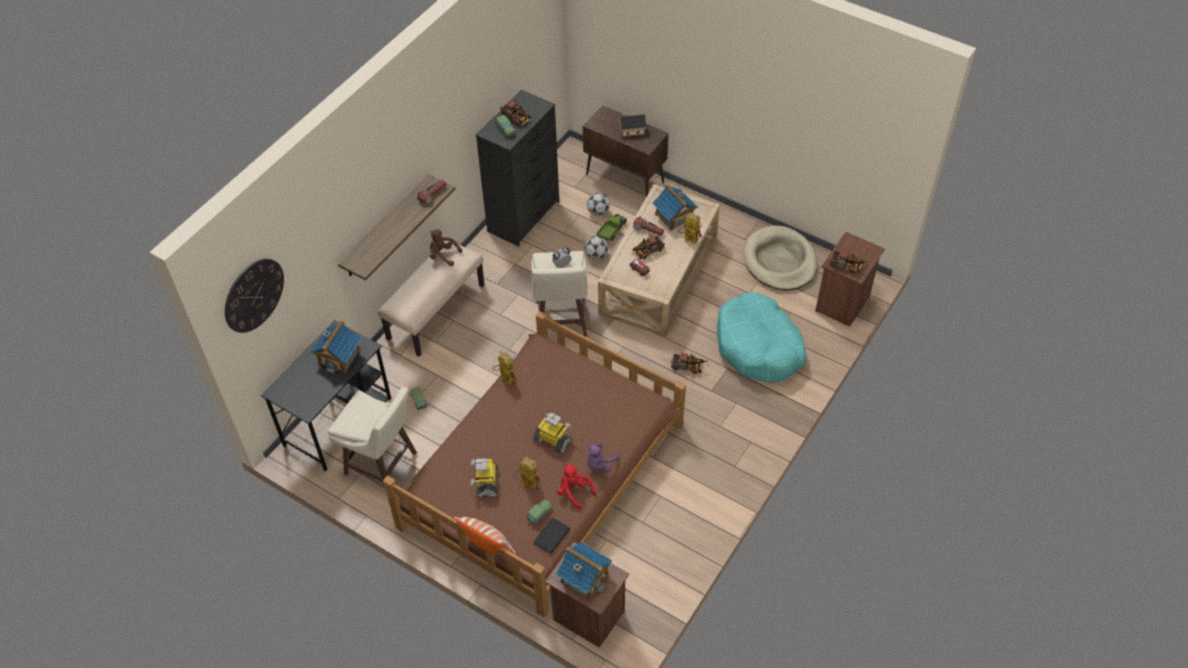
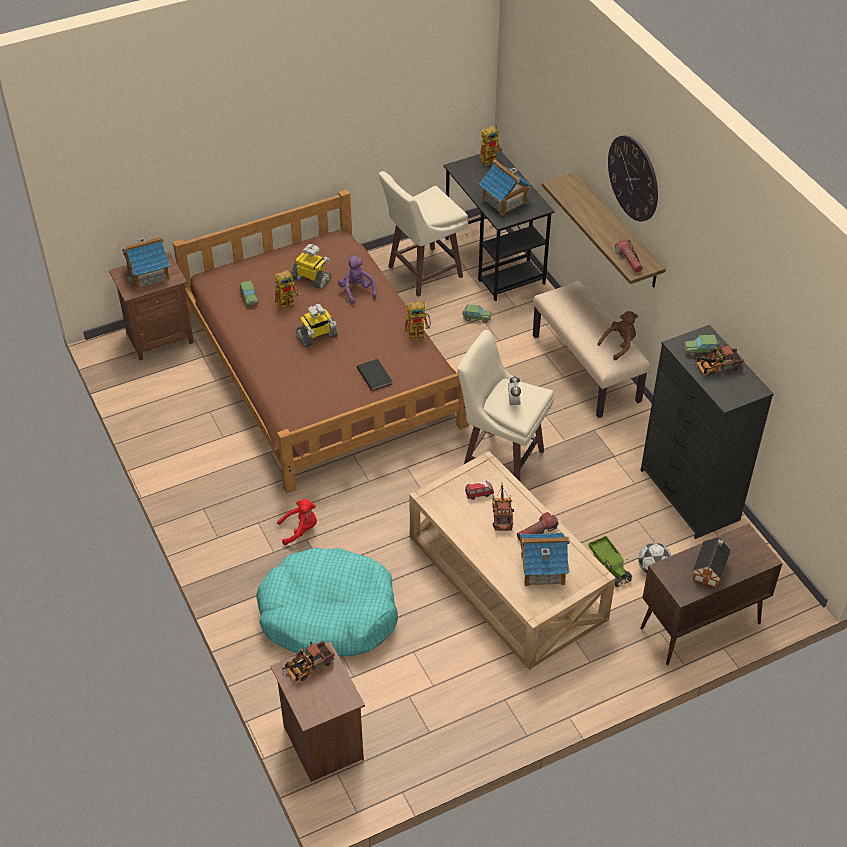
camera: 120 degrees right, 5 degrees down
wall clock [225,259,284,333] -> wall clock moved to [608,135,658,222]
pillow [454,516,517,555] -> none
black book [534,517,570,554] -> black book moved to [357,359,392,391]
red plush toy [557,464,596,509] -> red plush toy moved to [277,499,317,545]
football [585,236,608,260] -> none
purple plush toy [587,443,619,473] -> purple plush toy moved to [338,256,377,305]
toy truck [671,352,708,374] -> none
toy robot [677,213,702,244] -> toy robot moved to [480,125,502,166]
beige dog bed [743,226,817,291] -> none

